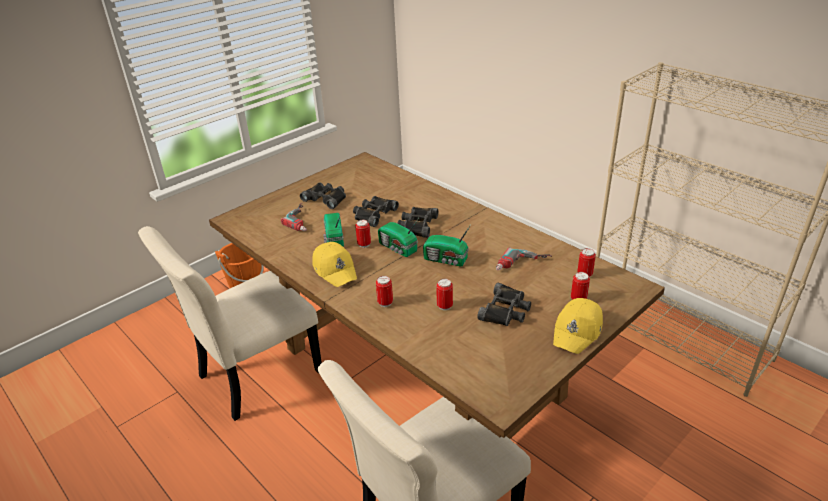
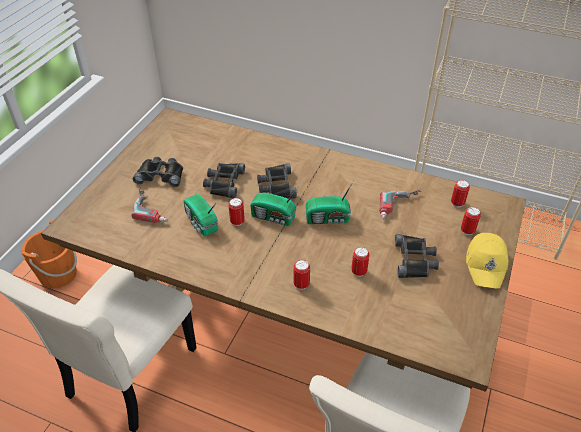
camera: 25 degrees left, 10 degrees up
yellow cap [312,242,357,287] -> none

